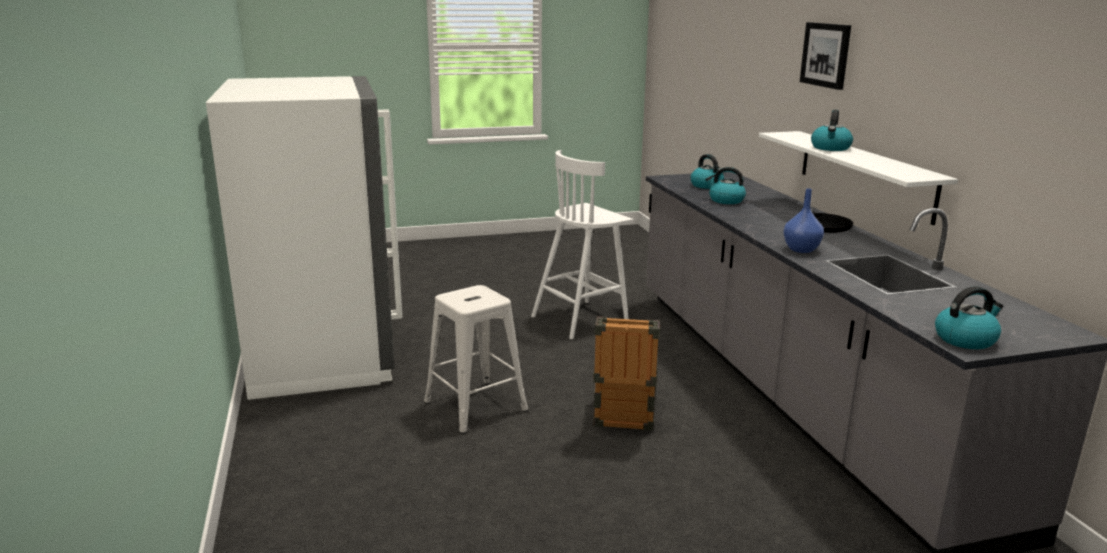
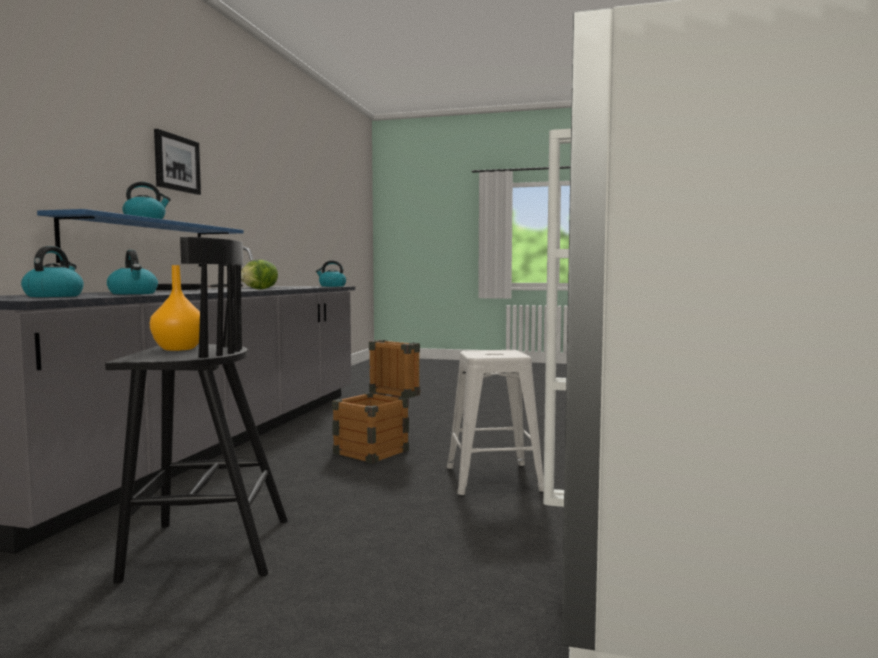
camera: 150 degrees left, 15 degrees down
white stool [531,150,634,339] -> black stool [105,237,288,584]
white shelf [759,131,958,225] -> blue shelf [37,209,244,266]
blue vase [783,188,824,253] -> lettuce [241,260,278,289]
picture [800,22,851,90] -> picture moved to [154,129,201,195]
none -> orange vase [150,265,200,351]

